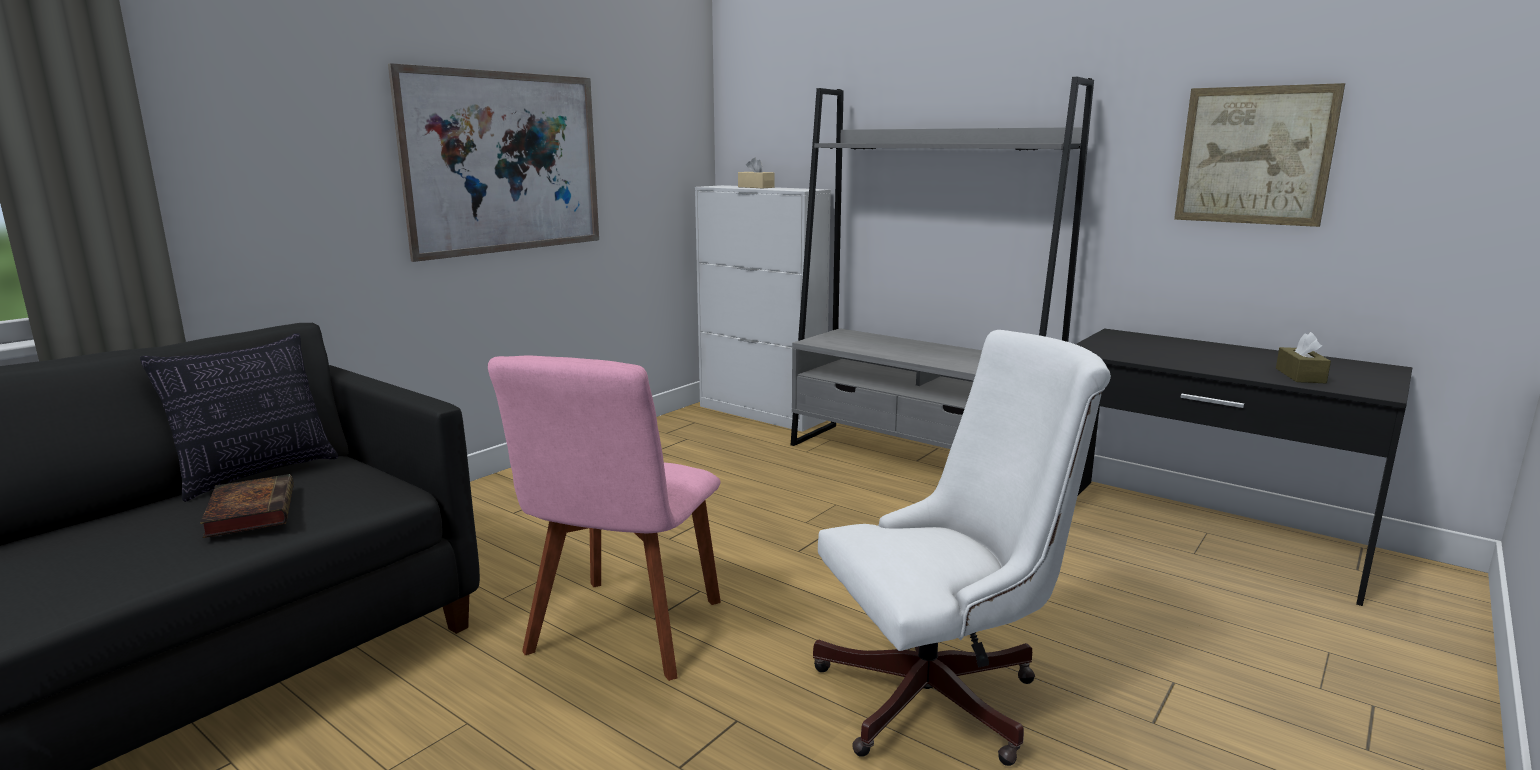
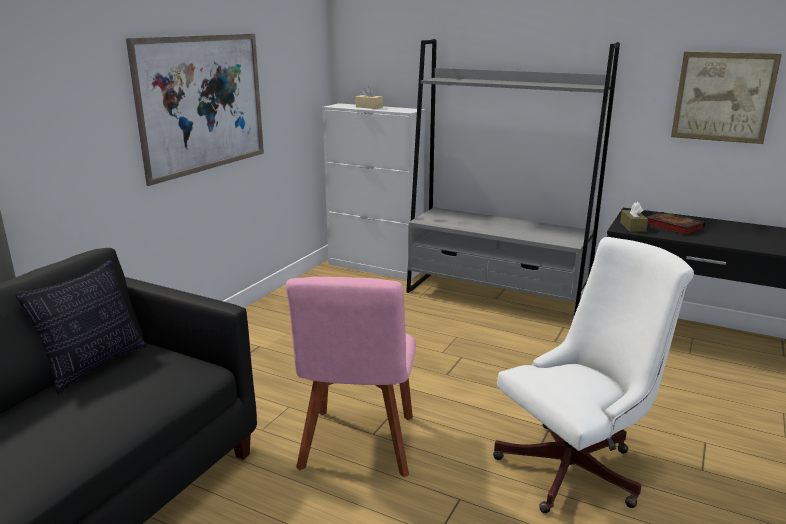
camera: 10 degrees left, 5 degrees up
book [200,474,294,538] -> book moved to [646,212,705,235]
brown tissue box [1276,332,1331,383] -> brown tissue box moved to [620,202,648,232]

